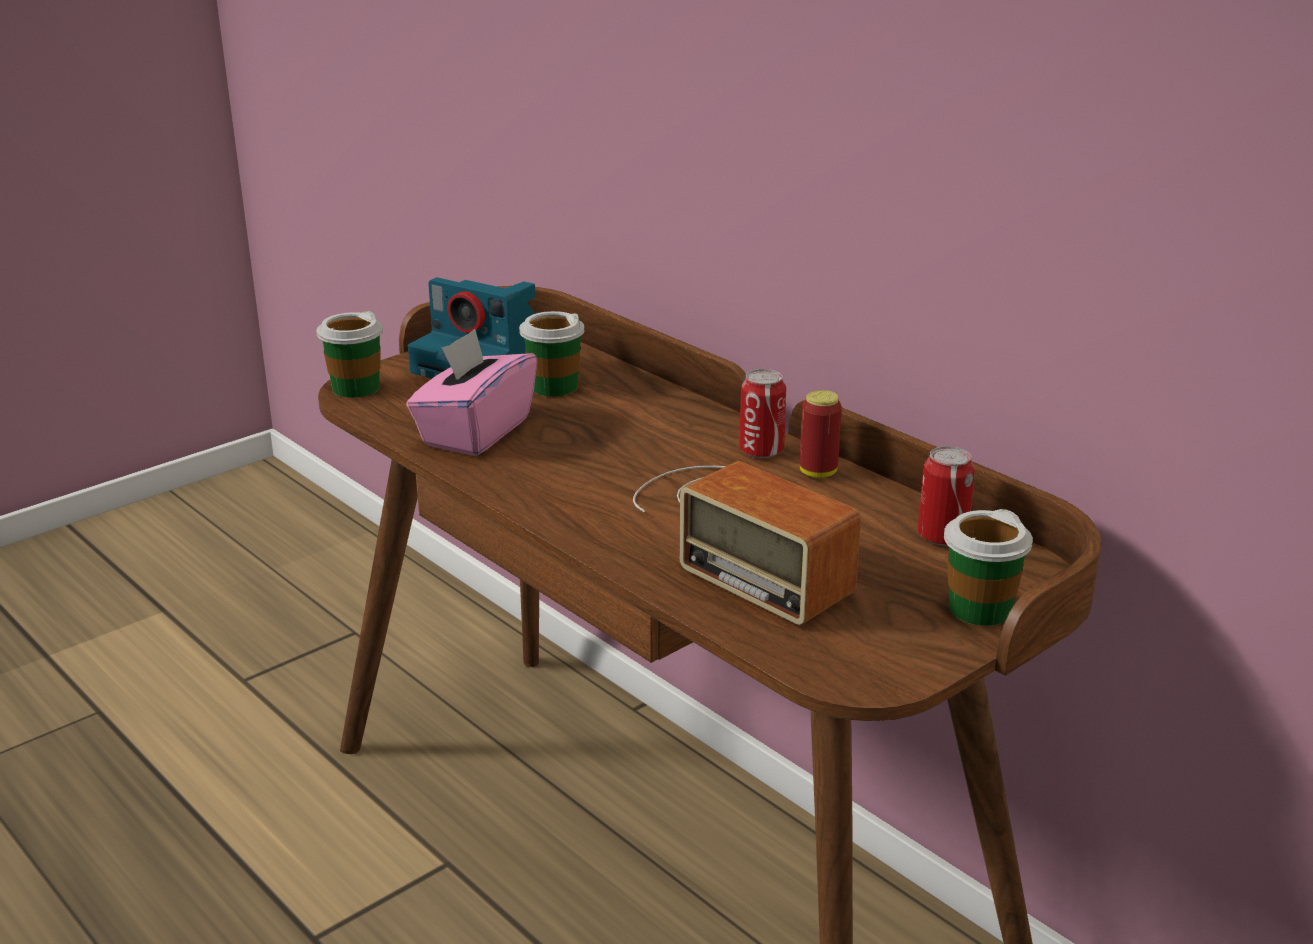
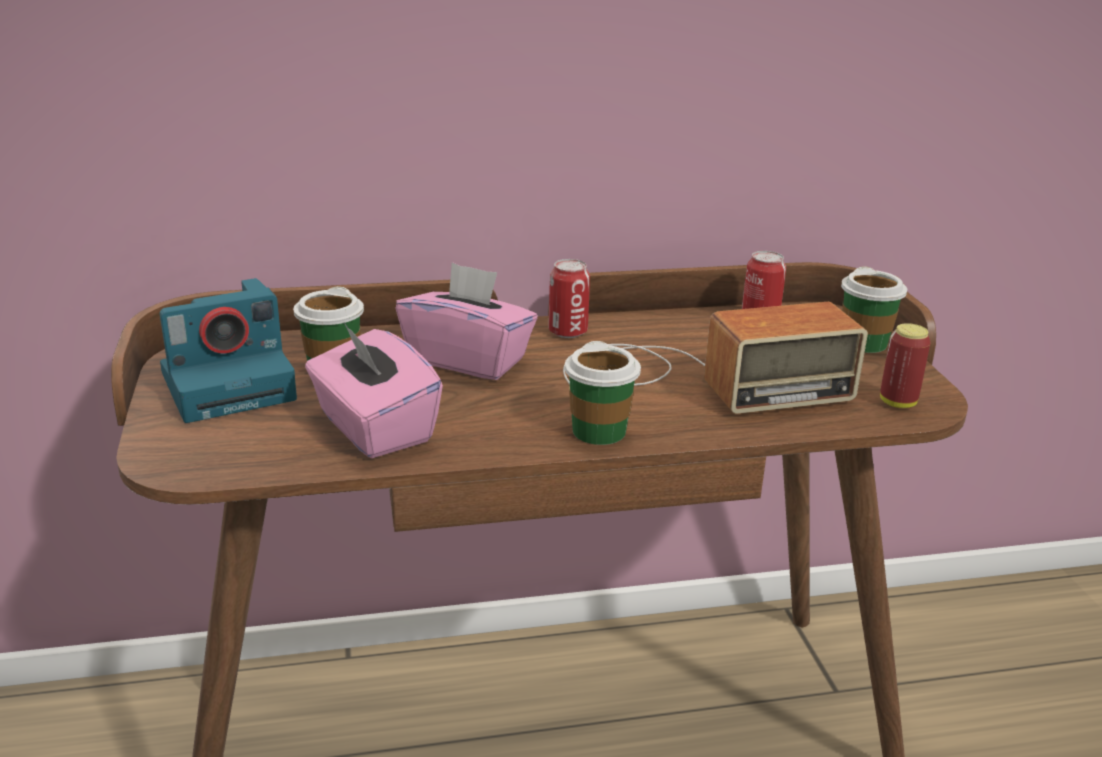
camera: 60 degrees left, 0 degrees up
cup [316,311,383,398] -> cup moved to [565,341,641,445]
can [800,390,842,478] -> can moved to [880,323,931,408]
none -> pink tissue box [396,262,537,380]

